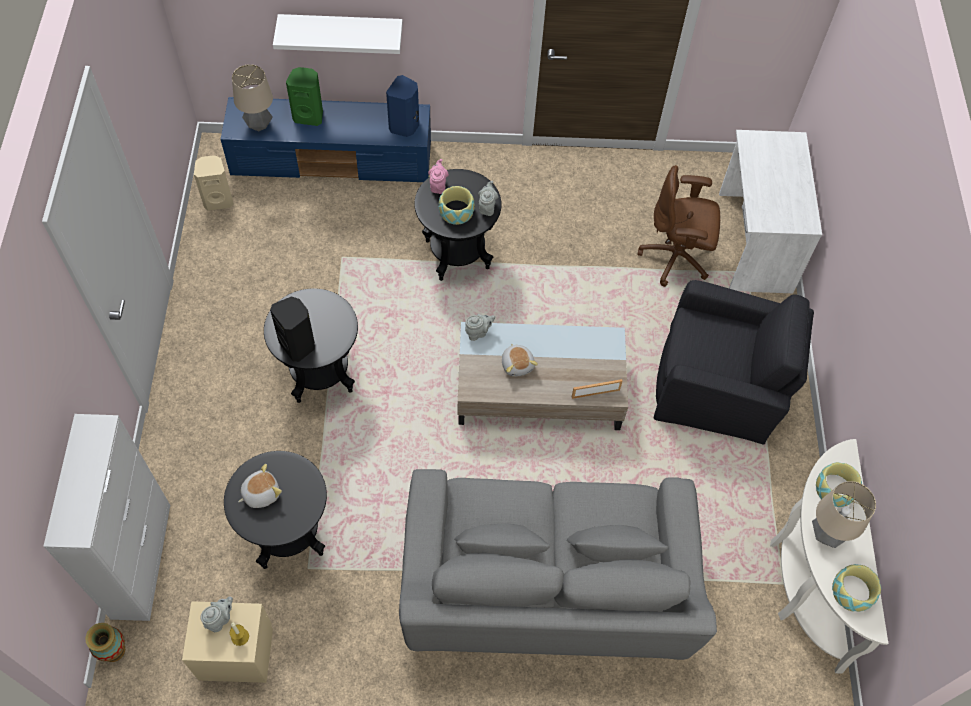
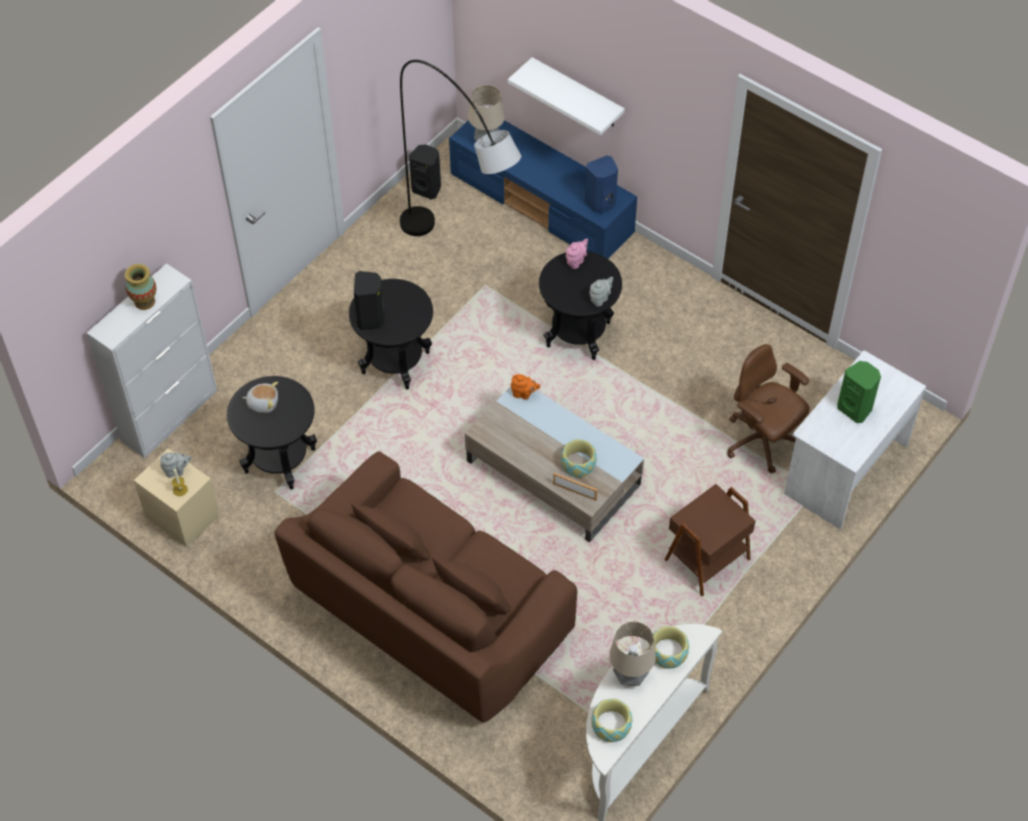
camera: 40 degrees right, 5 degrees down
vase [85,623,125,662] -> vase moved to [125,264,156,310]
beige speaker [194,155,234,211] -> black speaker [409,144,441,199]
green speaker [286,67,323,126] -> green speaker moved to [837,361,881,423]
grey sofa [399,469,717,660] -> brown sofa [275,451,577,722]
bowl [439,186,475,225] -> bowl moved to [561,439,597,477]
grey teapot [465,314,495,341] -> orange teapot [511,374,541,400]
plush toy [502,343,538,377] -> none
black armchair [654,280,814,444] -> brown side table [665,484,755,596]
none -> grey floor lamp [400,60,521,236]

